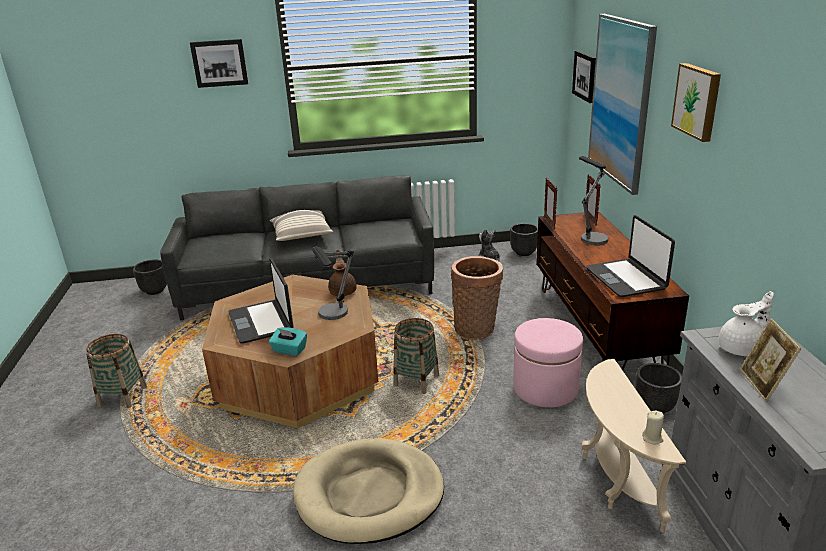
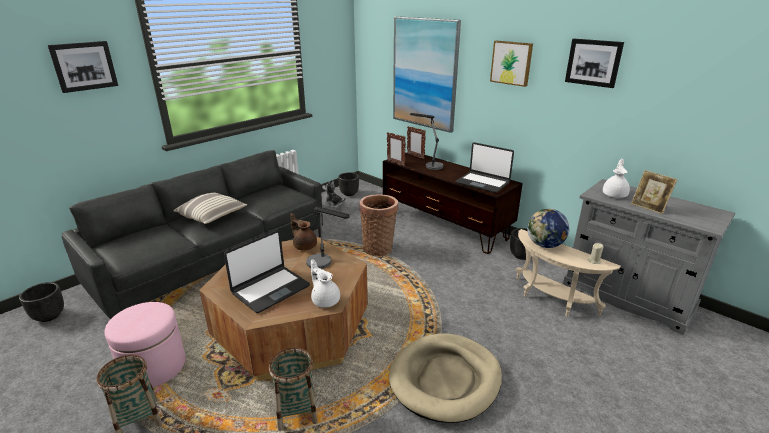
camera: 40 degrees left, 0 degrees up
laptop [229,258,294,344] -> laptop turned 75 degrees counterclockwise [224,230,310,313]
turquoise tissue box [269,327,307,356] -> white teapot [311,259,340,308]
basket [393,318,439,394] -> basket moved to [269,347,318,431]
pink ottoman [513,318,583,408] -> pink ottoman moved to [104,302,186,387]
picture [572,50,596,103] -> picture moved to [565,39,624,88]
none -> globe [527,209,570,248]

